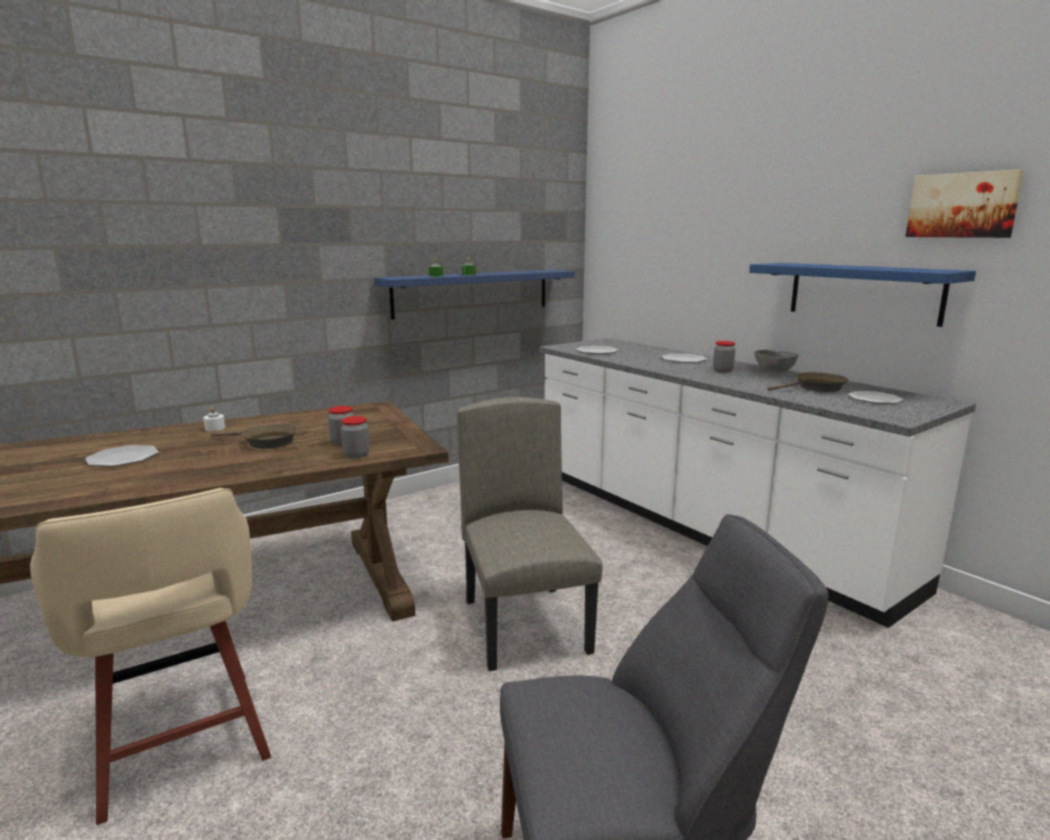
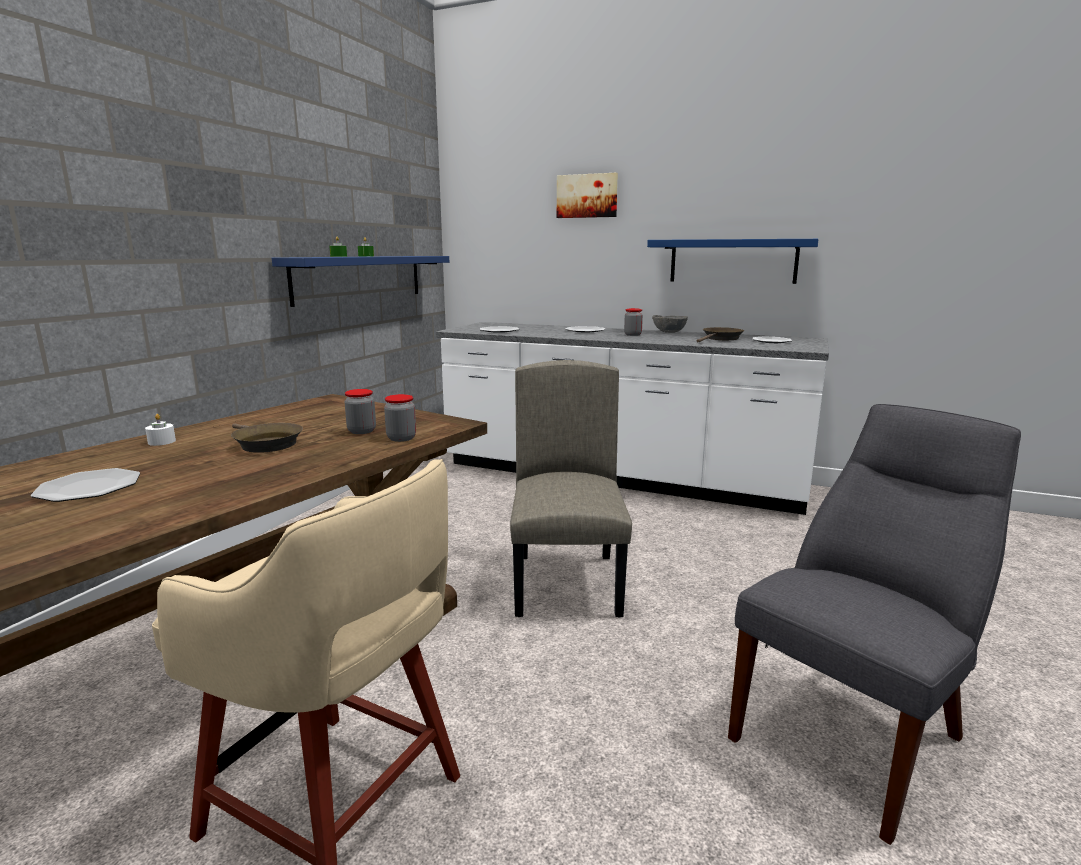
camera: 30 degrees left, 0 degrees up
brown frying pan [211,424,298,449] -> brown frying pan turned 60 degrees clockwise [231,423,303,453]
beige chair [457,397,603,671] -> beige chair turned 45 degrees clockwise [510,360,632,617]
picture [905,169,1024,238] -> picture moved to [557,173,618,218]

